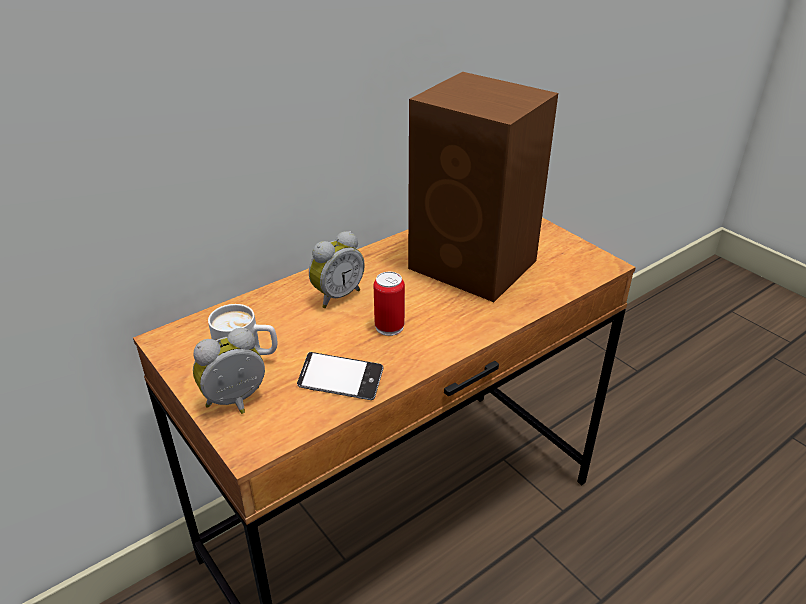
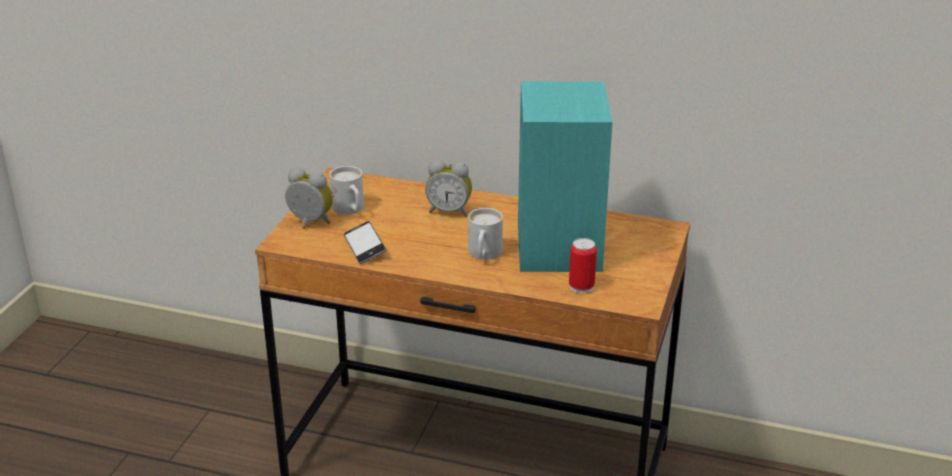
camera: 55 degrees right, 5 degrees down
can [374,272,405,336] -> can moved to [569,238,597,293]
brown speaker [408,72,558,302] -> turquoise speaker [518,81,612,272]
none -> white mug [468,208,503,260]

